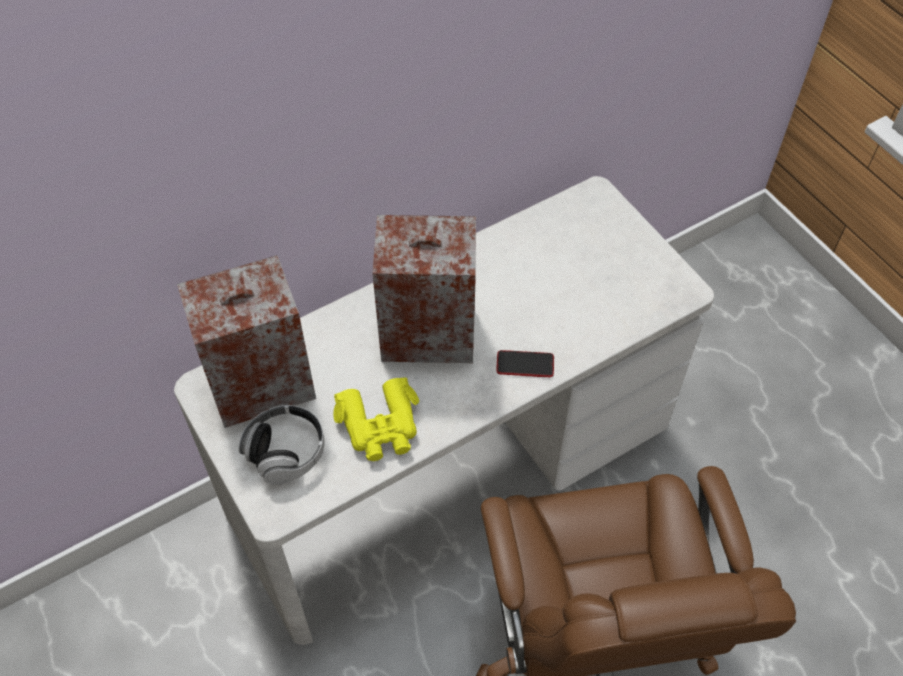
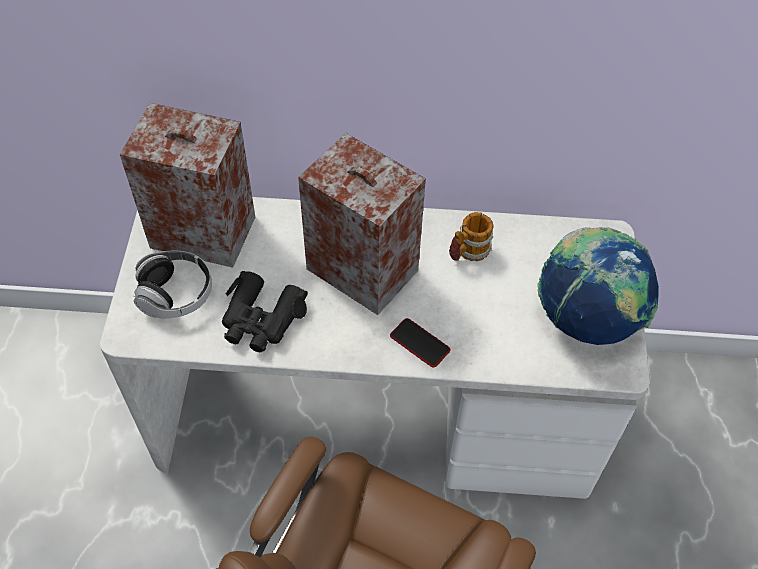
camera: 35 degrees right, 0 degrees up
yellow binoculars [333,377,419,461] -> black binoculars [222,271,308,352]
none -> mug [449,212,493,261]
none -> globe [537,227,659,345]

